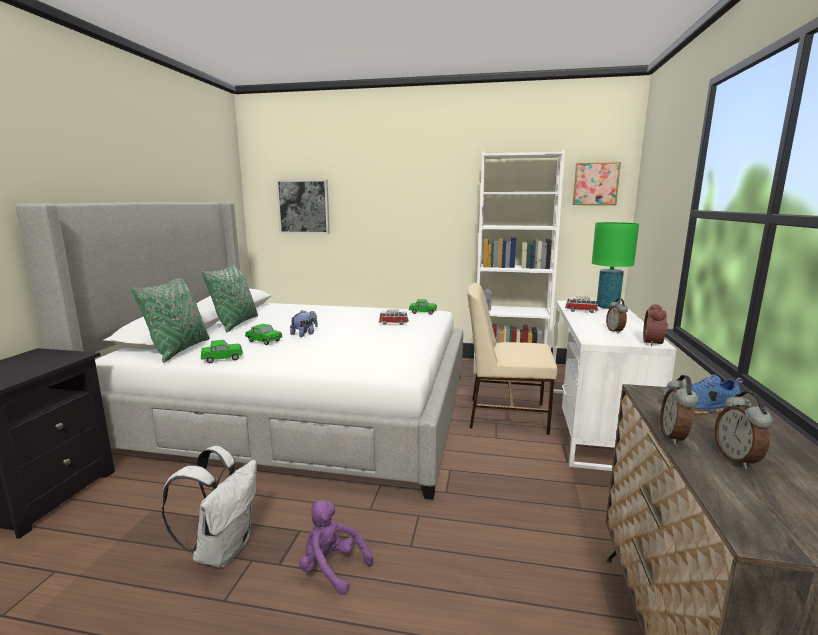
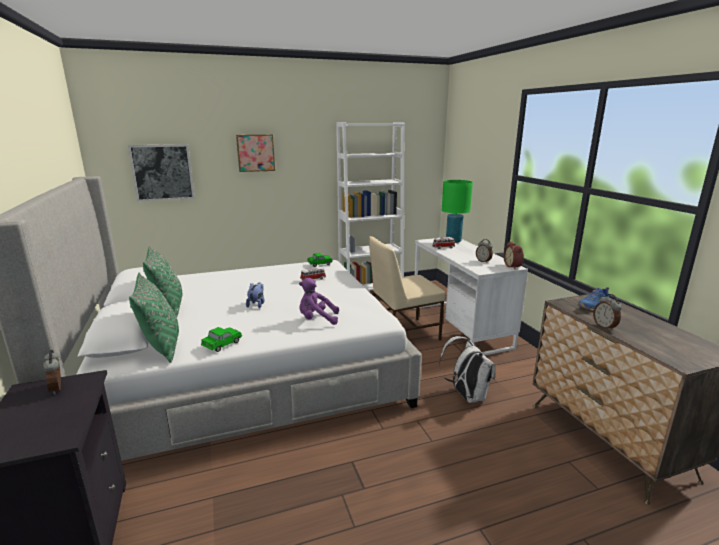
camera: 30 degrees left, 5 degrees up
white backpack [161,446,257,568] -> white backpack moved to [439,336,495,403]
toy car [245,324,283,345] -> none
purple plush toy [299,500,373,595] -> purple plush toy moved to [299,278,339,325]
picture [572,162,621,205] -> picture moved to [236,134,275,172]
alarm clock [715,391,773,469] -> alarm clock moved to [43,350,61,395]

